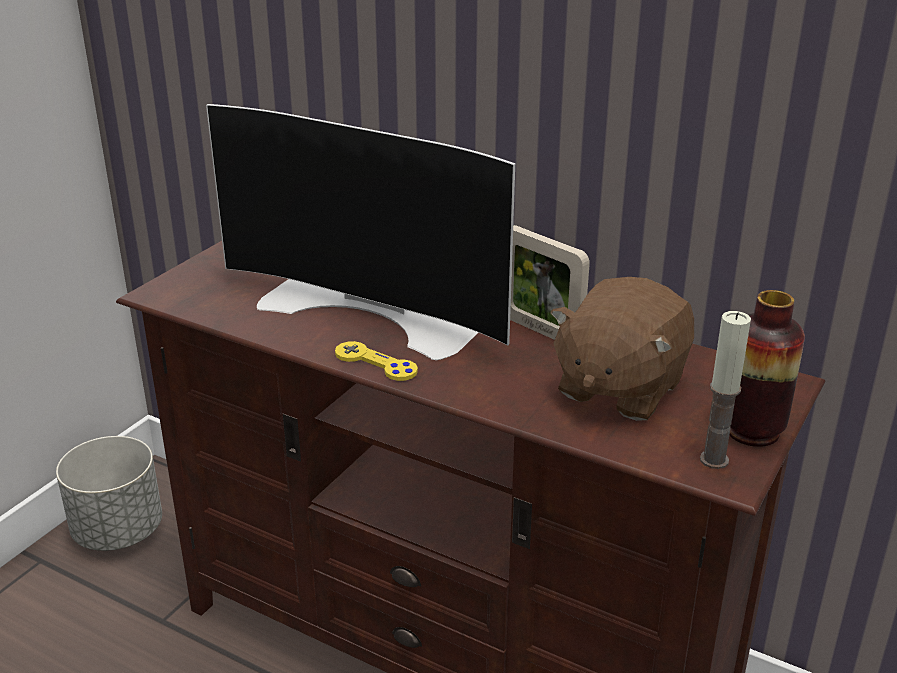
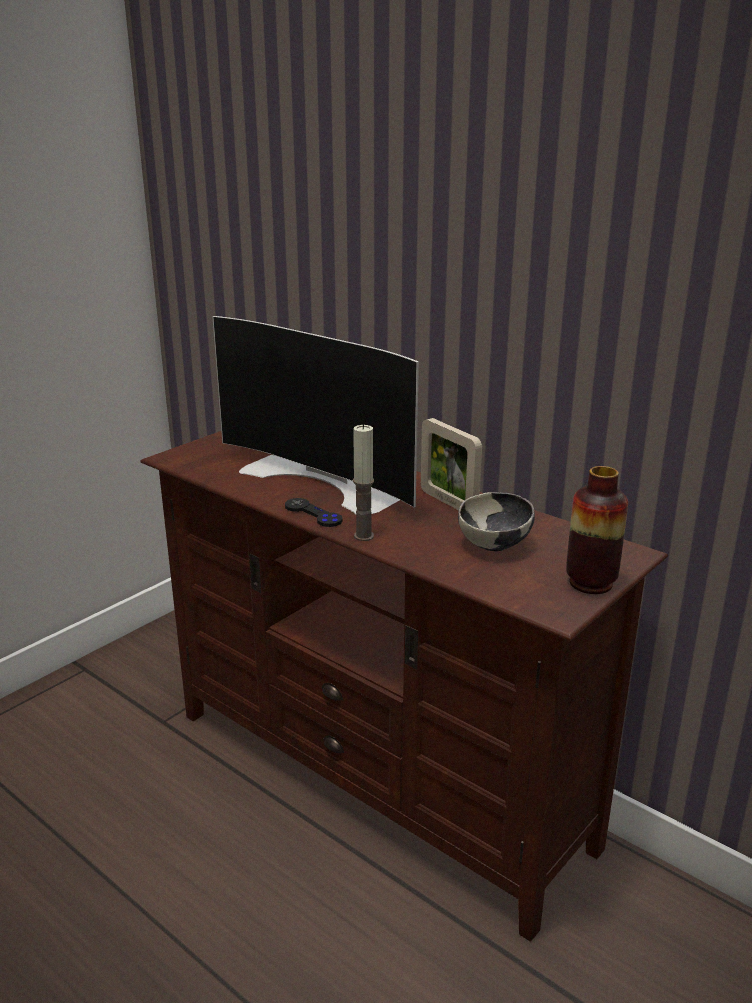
camera: 10 degrees right, 5 degrees down
grey planter [56,436,162,551] -> none
yellow game controller [335,341,418,381] -> black game controller [285,498,343,527]
brown plush toy [550,277,694,421] -> bowl [458,492,535,551]
candle [700,311,751,469] -> candle moved to [353,424,374,541]

